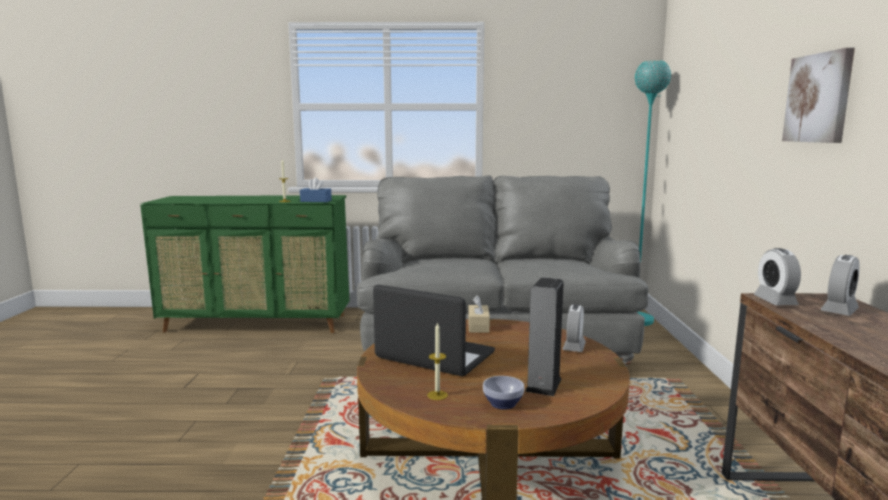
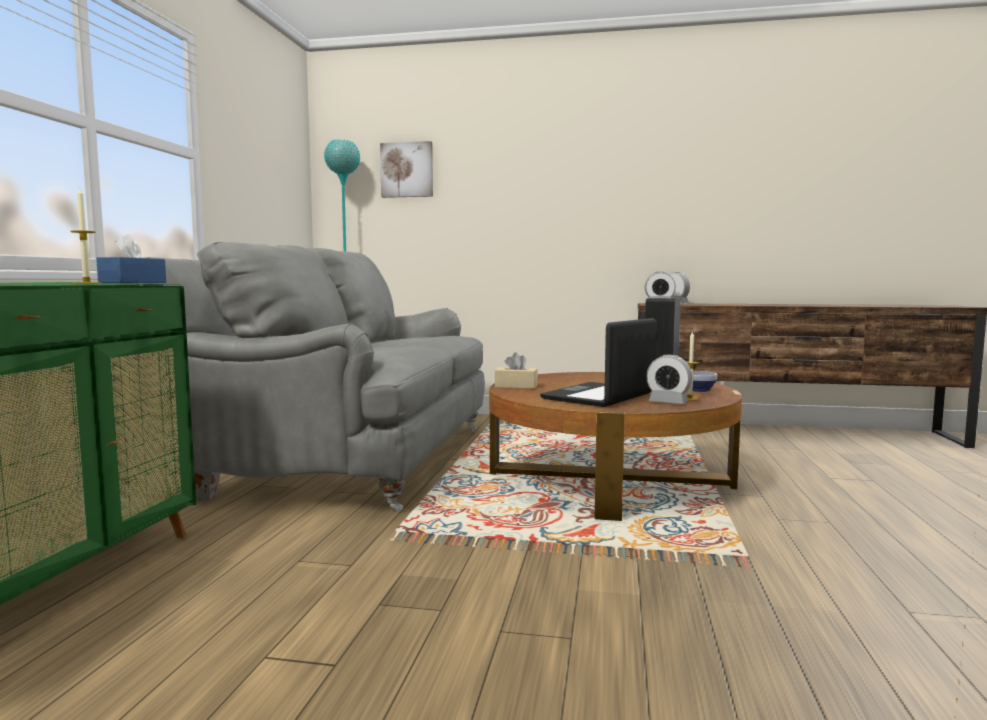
camera: 80 degrees left, 5 degrees down
alarm clock [562,304,586,352] -> alarm clock moved to [646,354,692,404]
picture [782,48,855,143] -> picture moved to [380,141,433,198]

